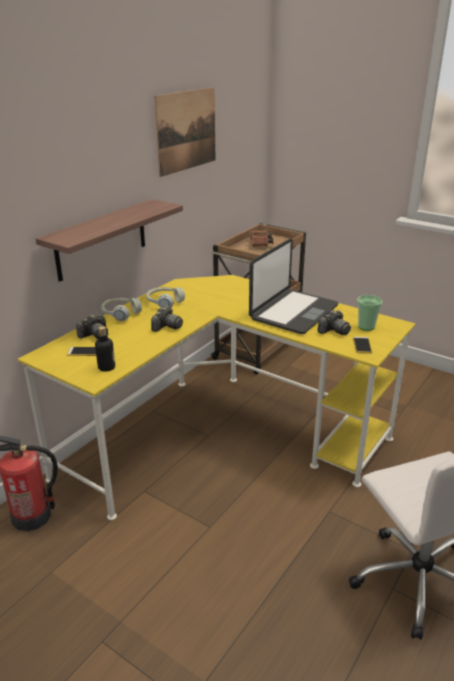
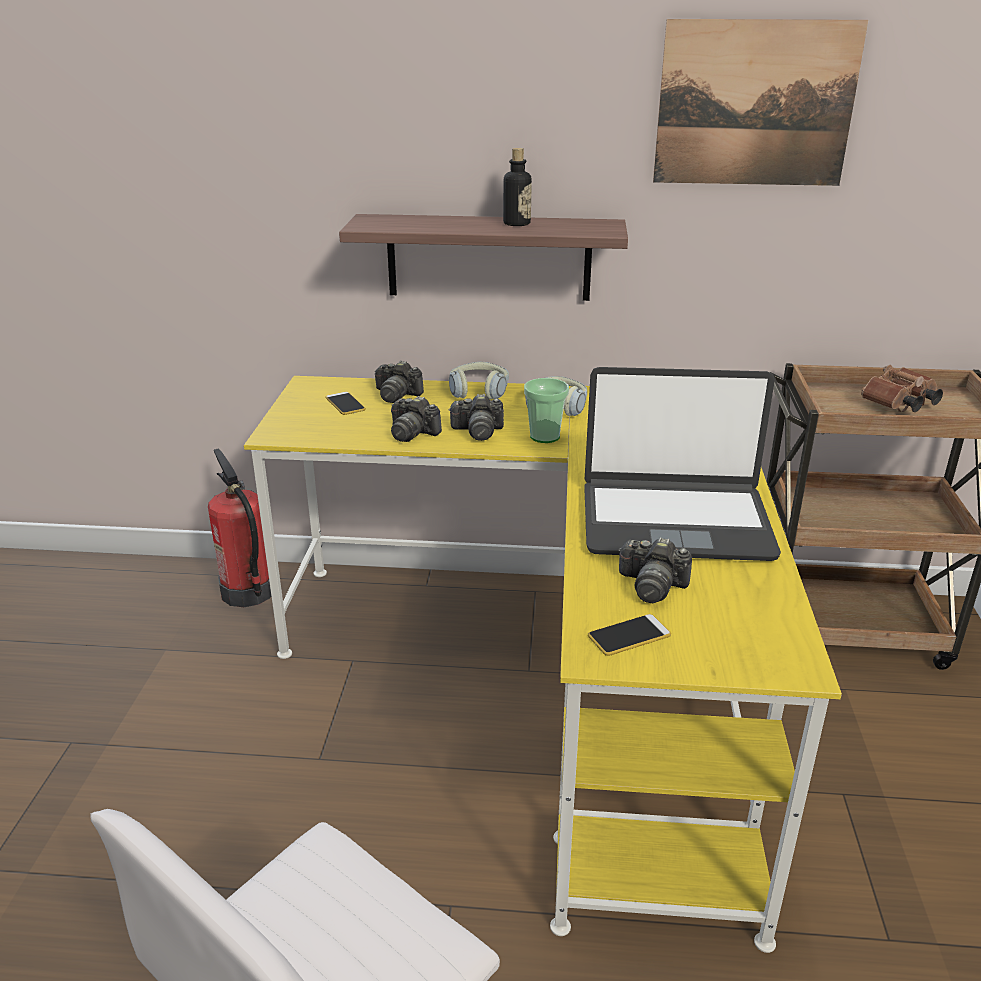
camera: 60 degrees right, 0 degrees up
bottle [95,326,115,372] -> bottle moved to [503,148,532,226]
cup [357,295,383,331] -> cup moved to [524,378,569,443]
none -> camera [391,396,442,442]

